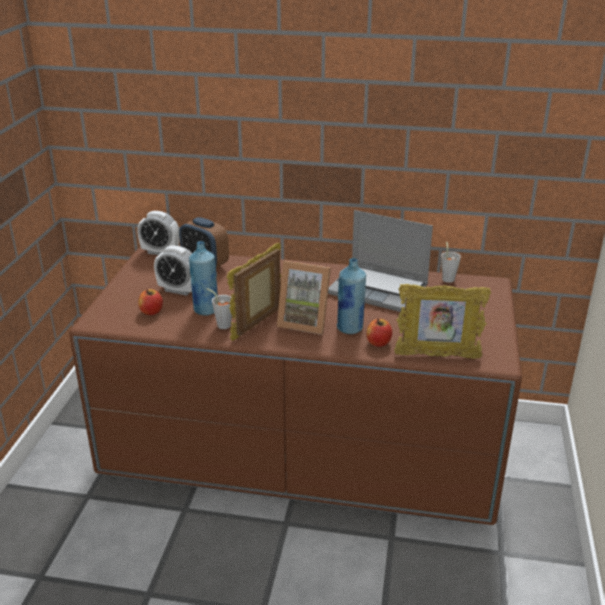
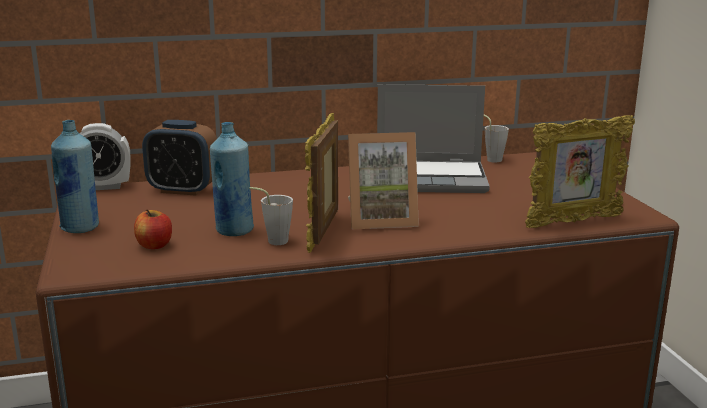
camera: 25 degrees left, 10 degrees down
alarm clock [154,245,192,296] -> none
blue bottle [337,258,366,334] -> blue bottle moved to [51,120,99,233]
apple [366,319,392,347] -> none

